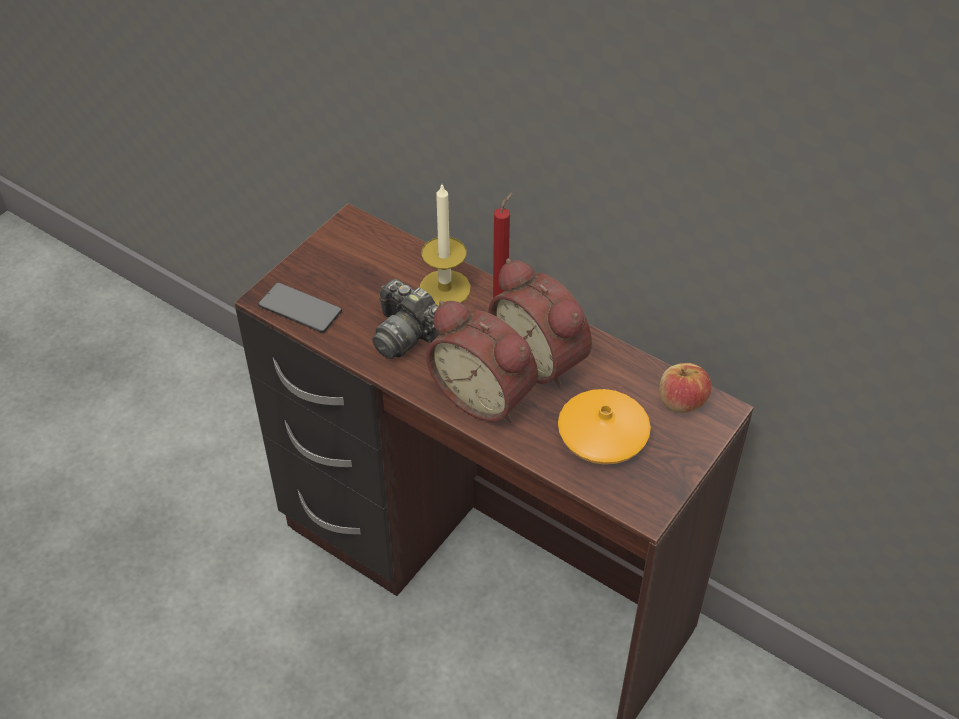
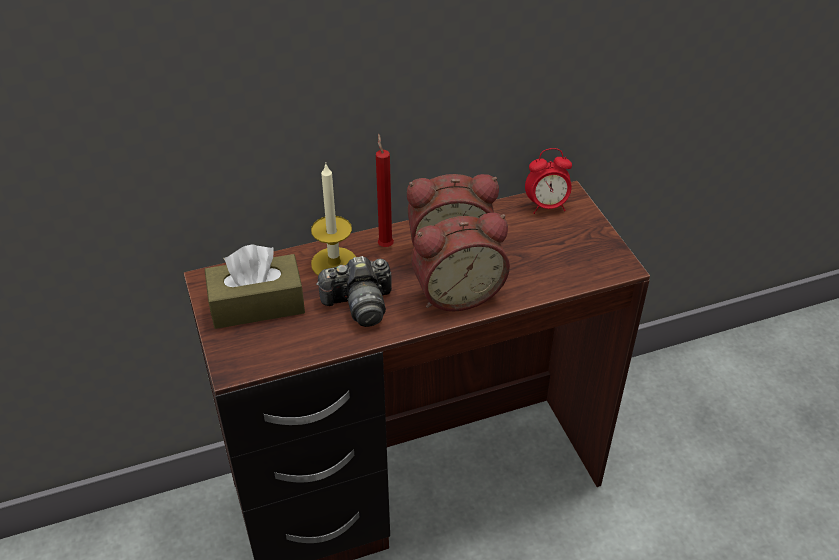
camera: 55 degrees left, 5 degrees down
phone [258,283,342,333] -> none
orange vase [558,389,651,465] -> none
apple [659,363,711,413] -> alarm clock [525,148,572,214]
none -> brown tissue box [205,245,305,329]

